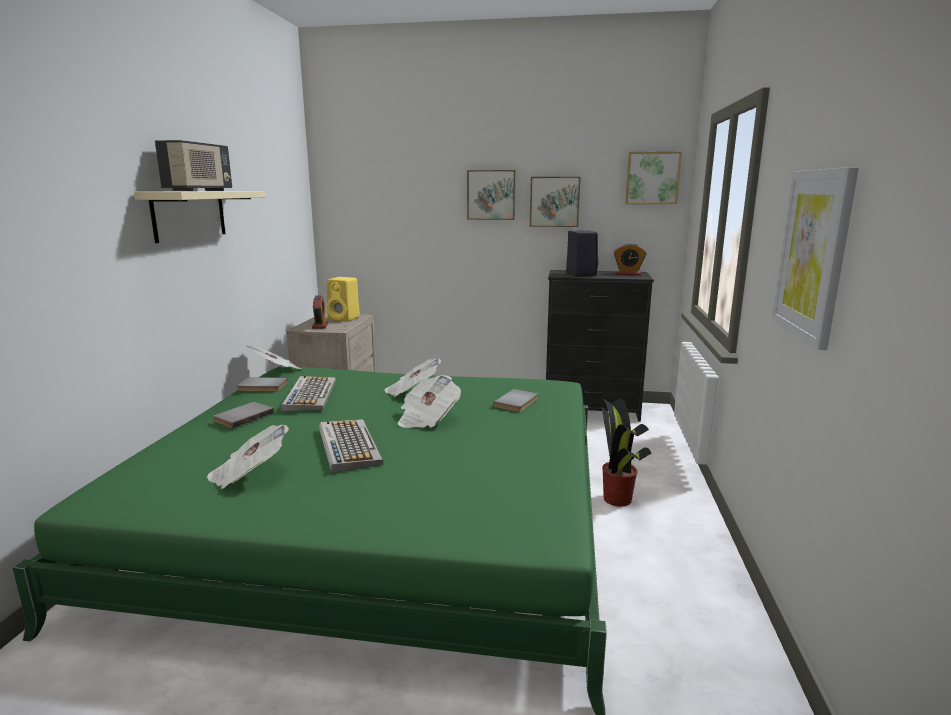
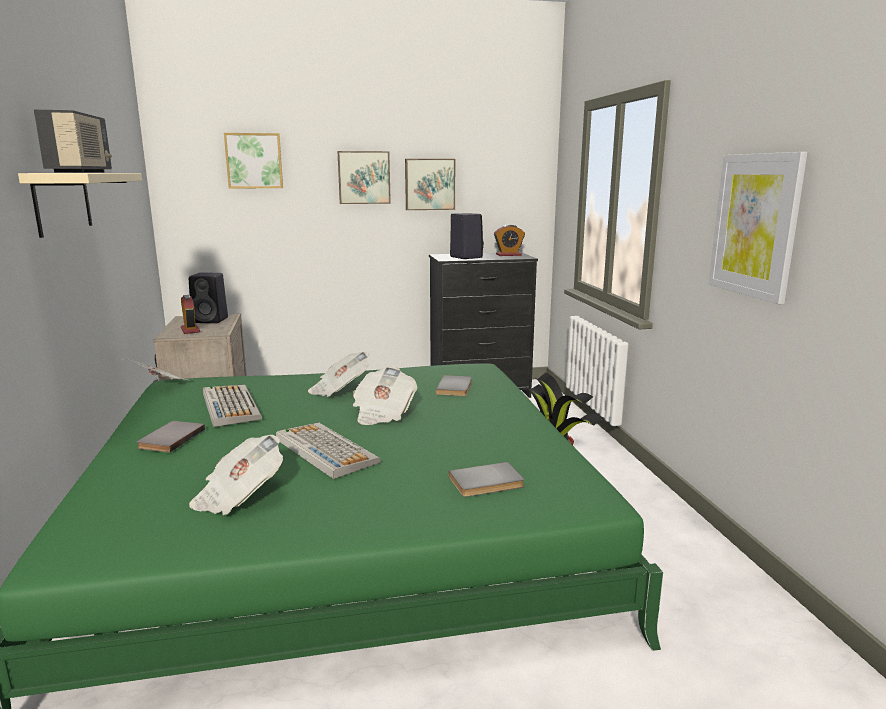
camera: 20 degrees left, 0 degrees up
grey book [237,377,288,391] -> grey book moved to [449,462,524,497]
yellow speaker [327,277,360,321] -> black speaker [189,273,228,323]
picture [625,151,682,204] -> picture moved to [224,133,283,188]

